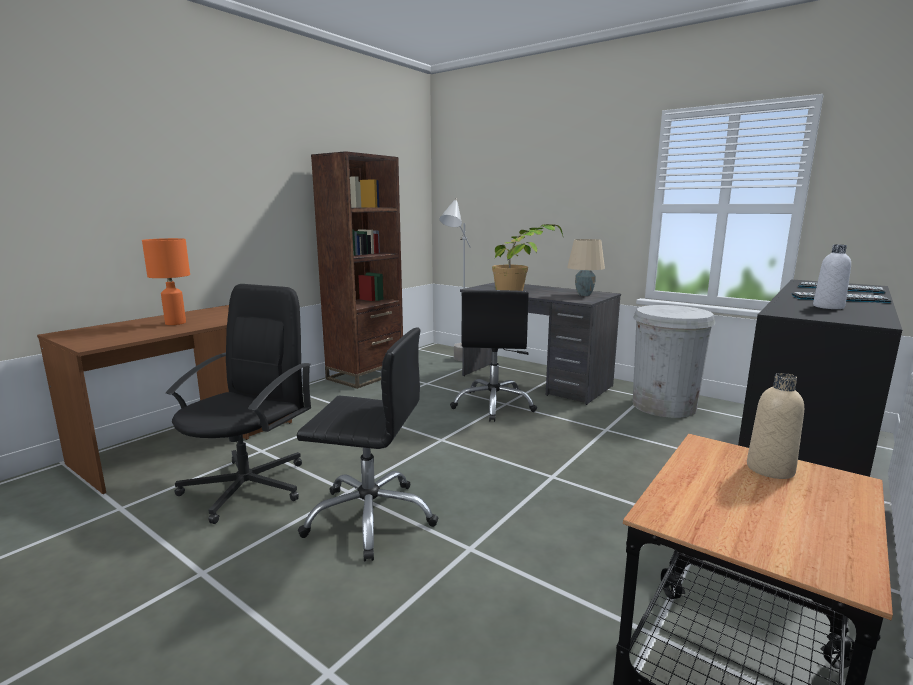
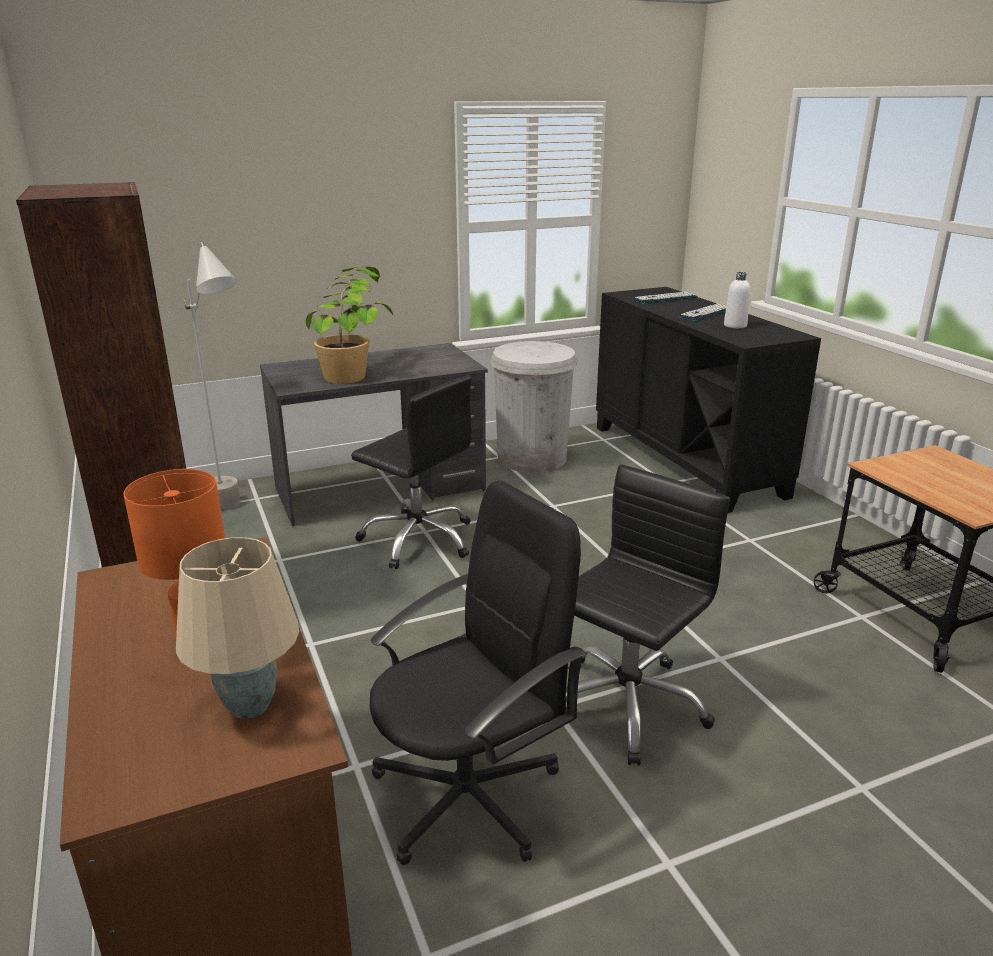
camera: 60 degrees left, 10 degrees up
black office chair [166,284,311,524] -> black office chair turned 90 degrees clockwise [370,481,586,865]
beige table lamp [567,239,605,296] -> beige table lamp moved to [176,537,299,719]
beige bottle [747,373,804,479] -> none

